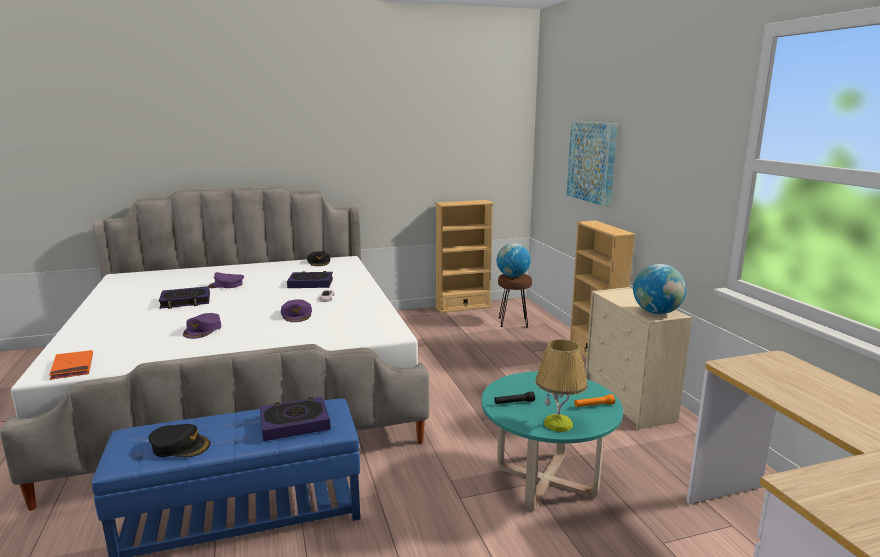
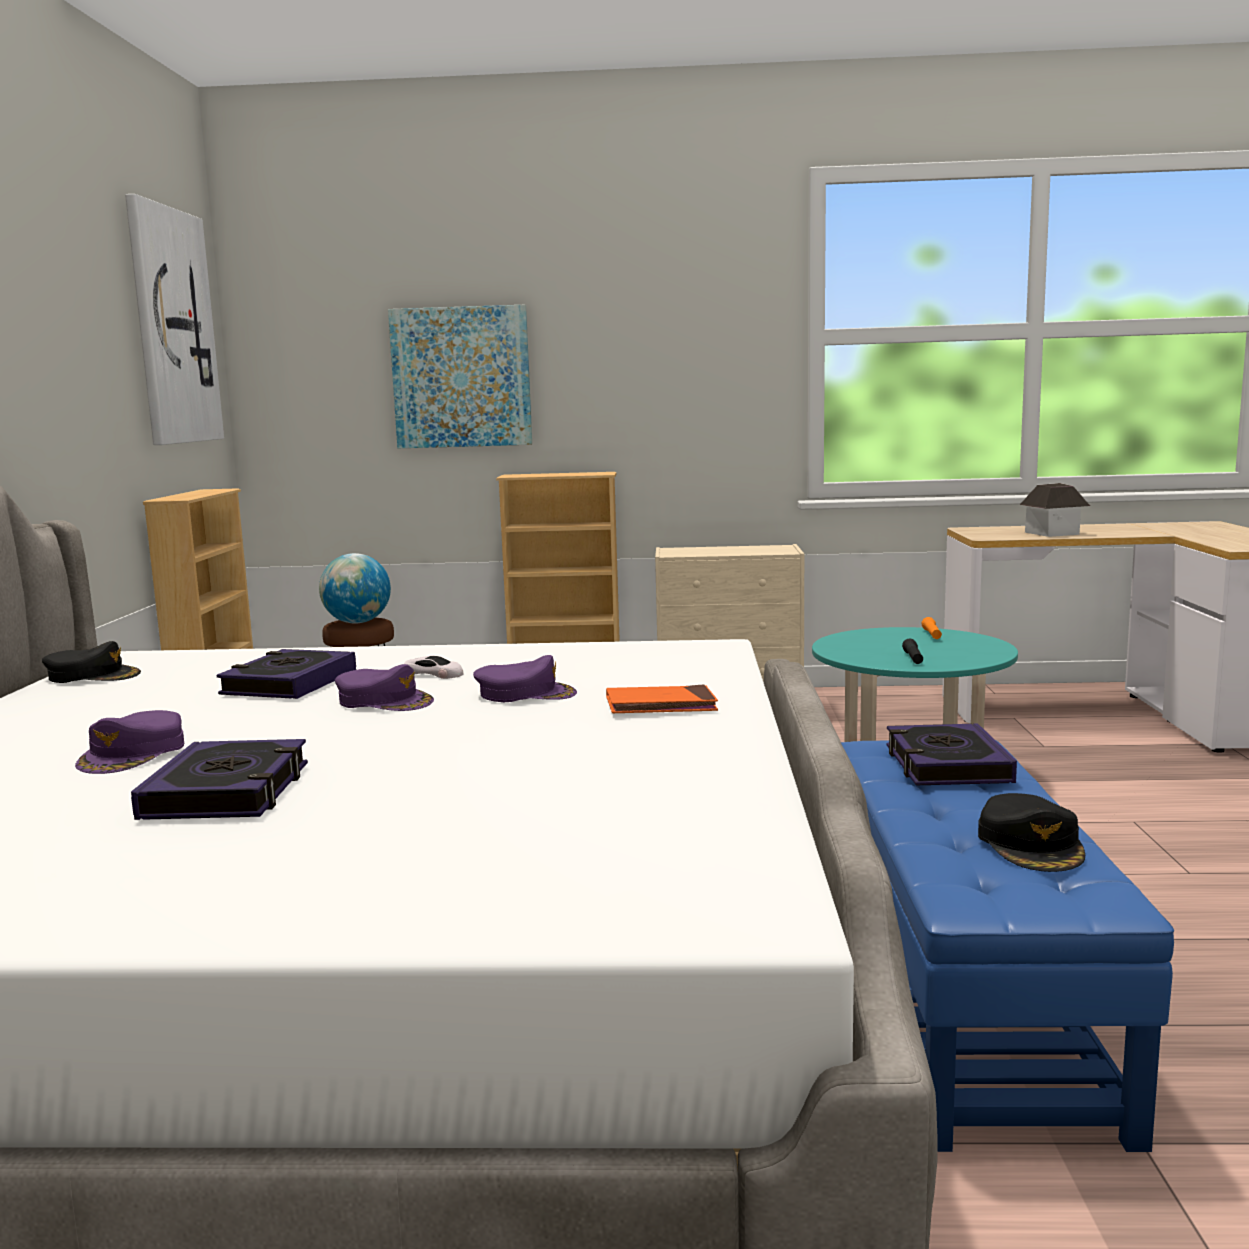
camera: 70 degrees left, 5 degrees down
orange book [49,350,93,380] -> orange book moved to [606,684,718,713]
black cap [148,424,210,457] -> black cap turned 150 degrees clockwise [978,793,1085,872]
purple cap [183,313,221,339] -> purple cap moved to [335,664,434,711]
table lamp [535,339,588,432] -> none
globe [633,264,686,314] -> none
none -> picture [125,194,224,445]
none -> toy house [1020,483,1090,537]

